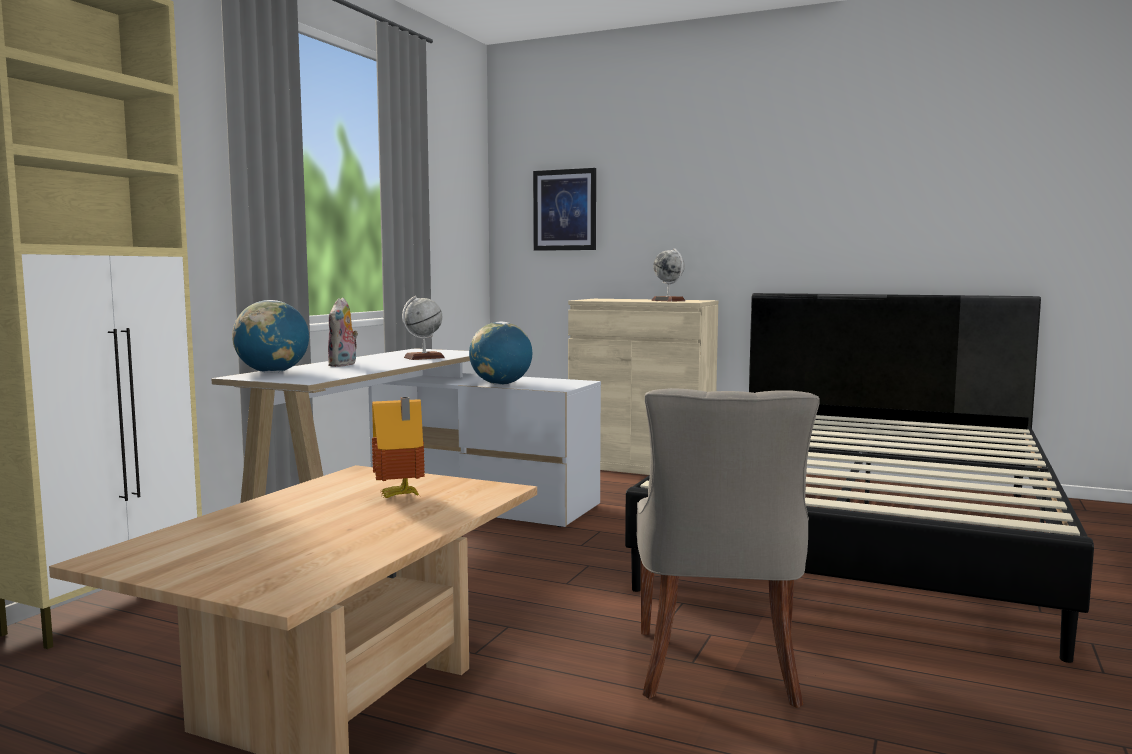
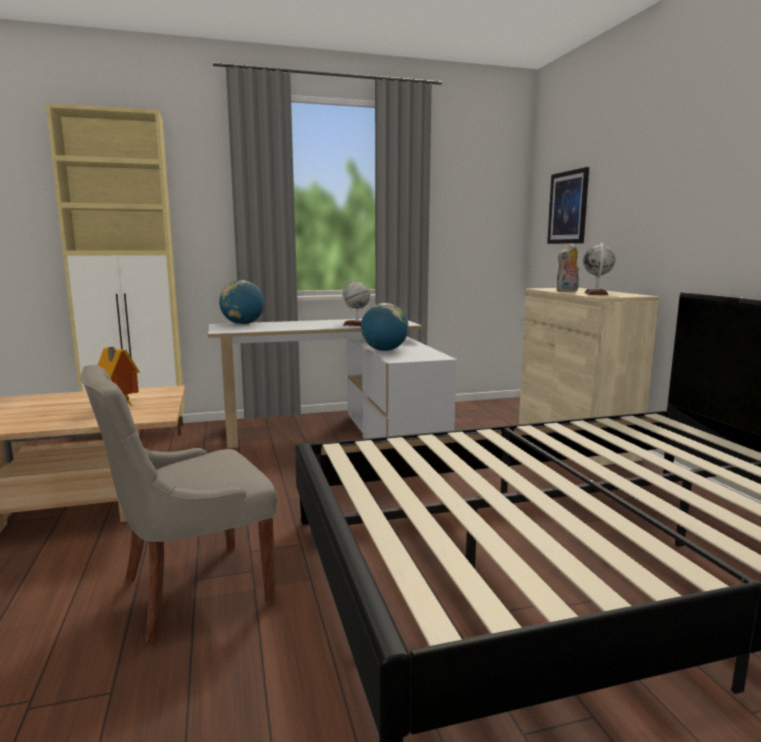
camera: 50 degrees right, 5 degrees up
plush toy [328,298,358,367] -> plush toy moved to [557,243,579,292]

